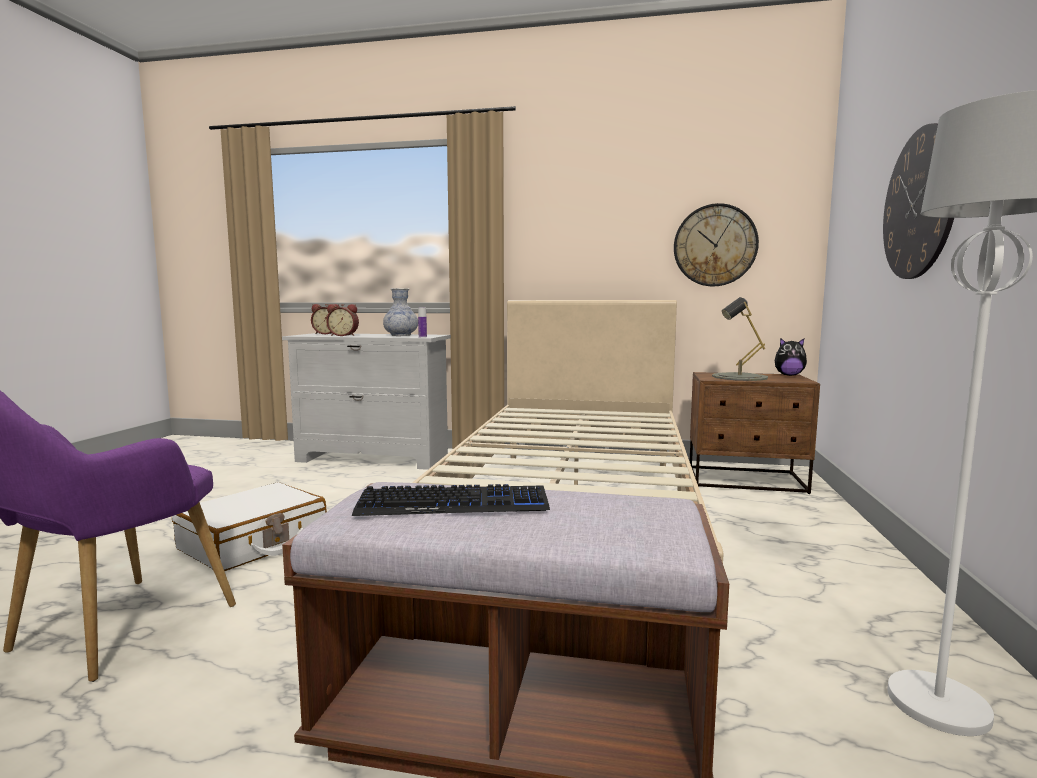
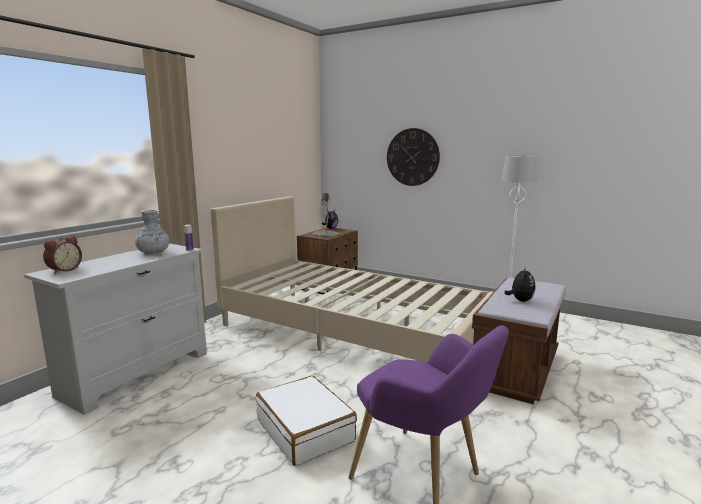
camera: 70 degrees left, 5 degrees up
alarm clock [326,304,359,336] -> none
keyboard [352,484,550,516] -> plush toy [504,266,536,302]
wall clock [674,203,759,287] -> none

